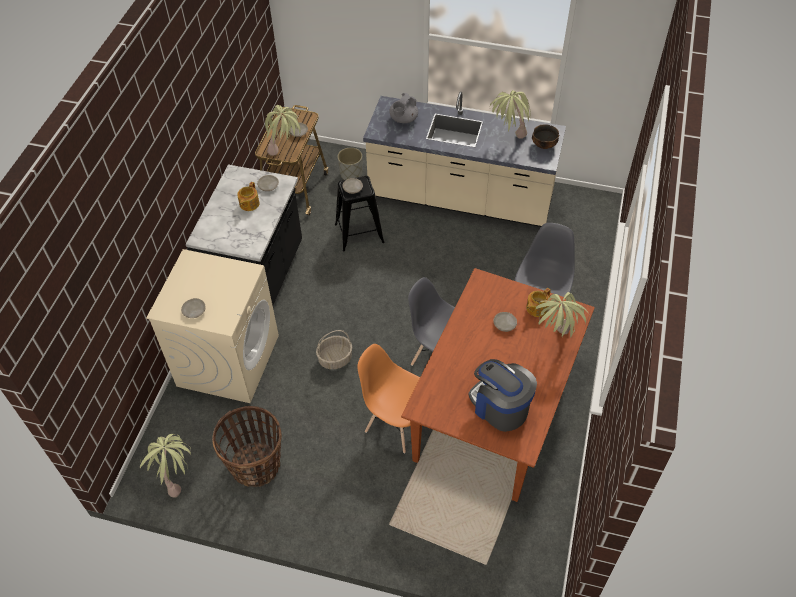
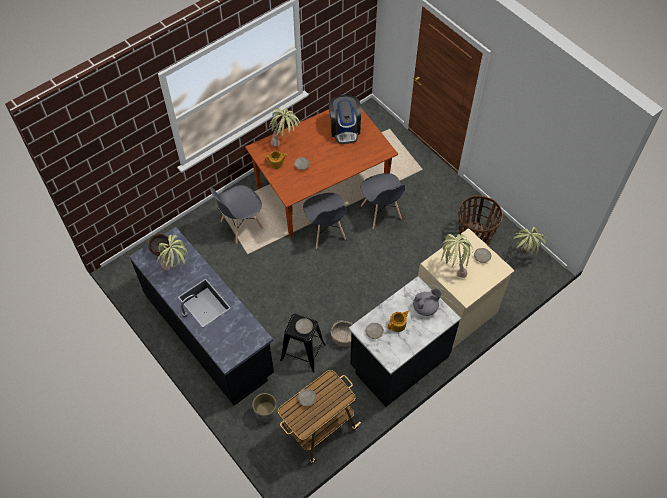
camera: 145 degrees left, 5 degrees up
potted plant [265,105,301,156] -> potted plant moved to [441,234,473,278]
basket [316,330,352,369] -> basket moved to [330,321,353,347]
orange chair [357,344,420,453] -> grey chair [361,173,405,229]
beige counter [363,92,566,227] -> black counter [129,227,274,406]
grey teapot [389,93,418,123] -> grey teapot moved to [413,288,442,316]

